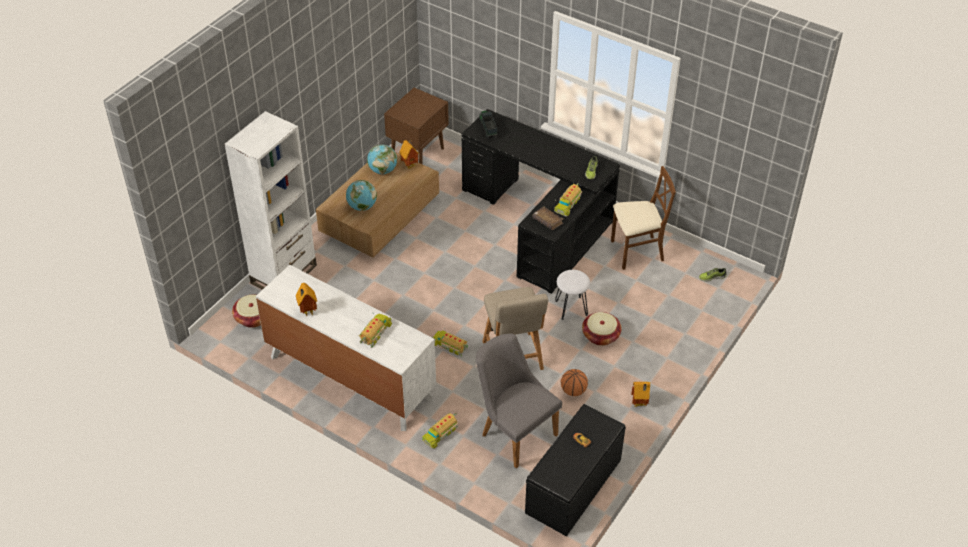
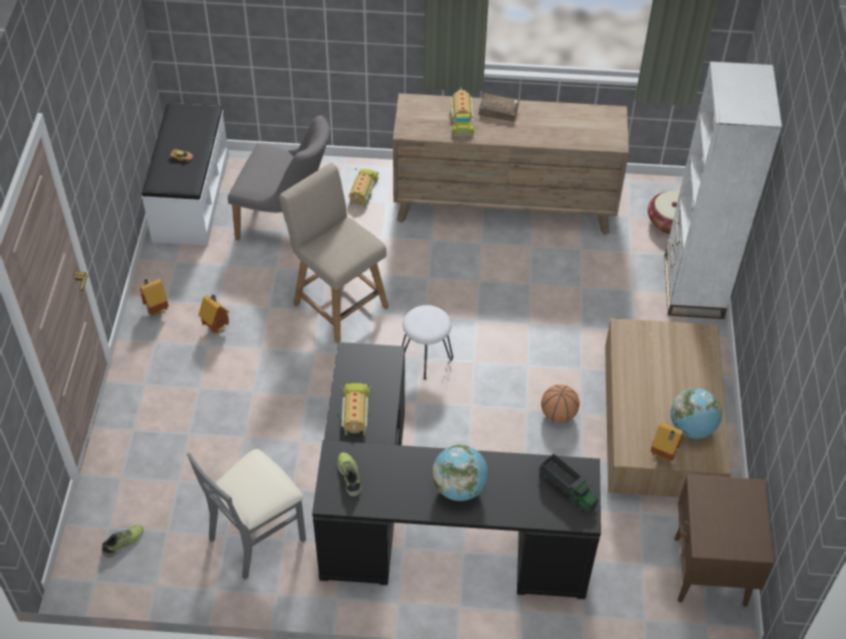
camera: 150 degrees right, 5 degrees up
white dresser [256,265,436,431] -> brown dresser [393,93,629,235]
toy house [296,283,317,316] -> toy house moved to [198,294,229,335]
globe [346,180,377,211] -> globe moved to [432,444,488,501]
toy truck [433,327,468,356] -> none
black bench [525,404,626,536] -> white bench [142,103,229,246]
brown book [532,207,563,230] -> brown book moved to [478,93,519,122]
white stool [555,270,590,320] -> white stool moved to [402,305,453,380]
basketball [561,369,588,396] -> basketball moved to [541,385,580,423]
basket [582,312,621,346] -> none
brown chair [611,166,676,270] -> grey chair [187,449,306,580]

